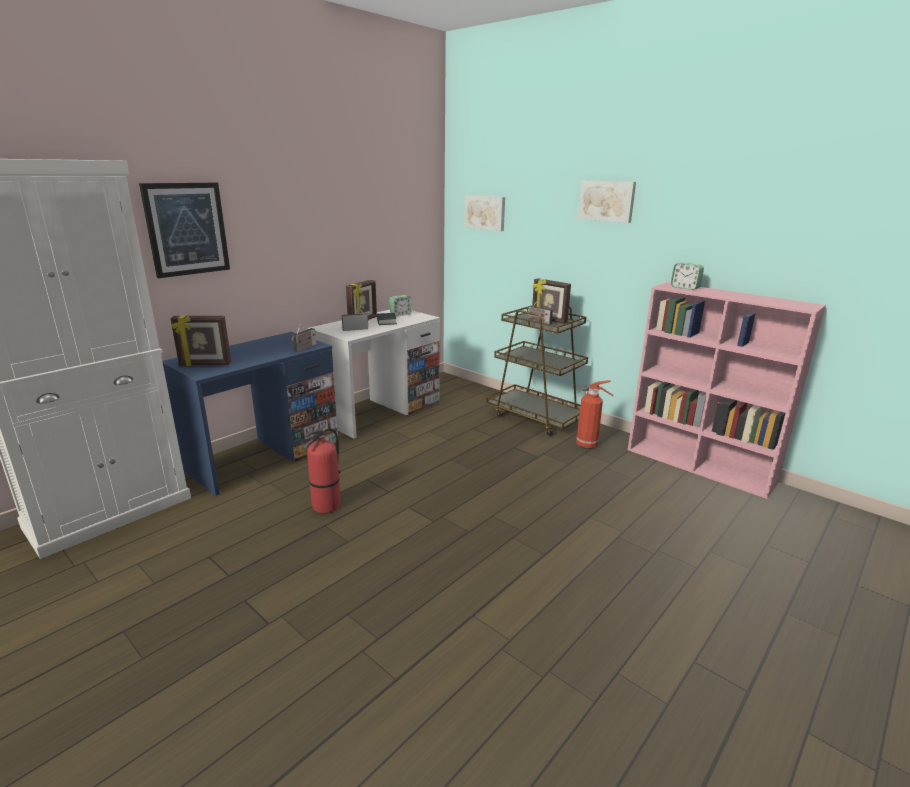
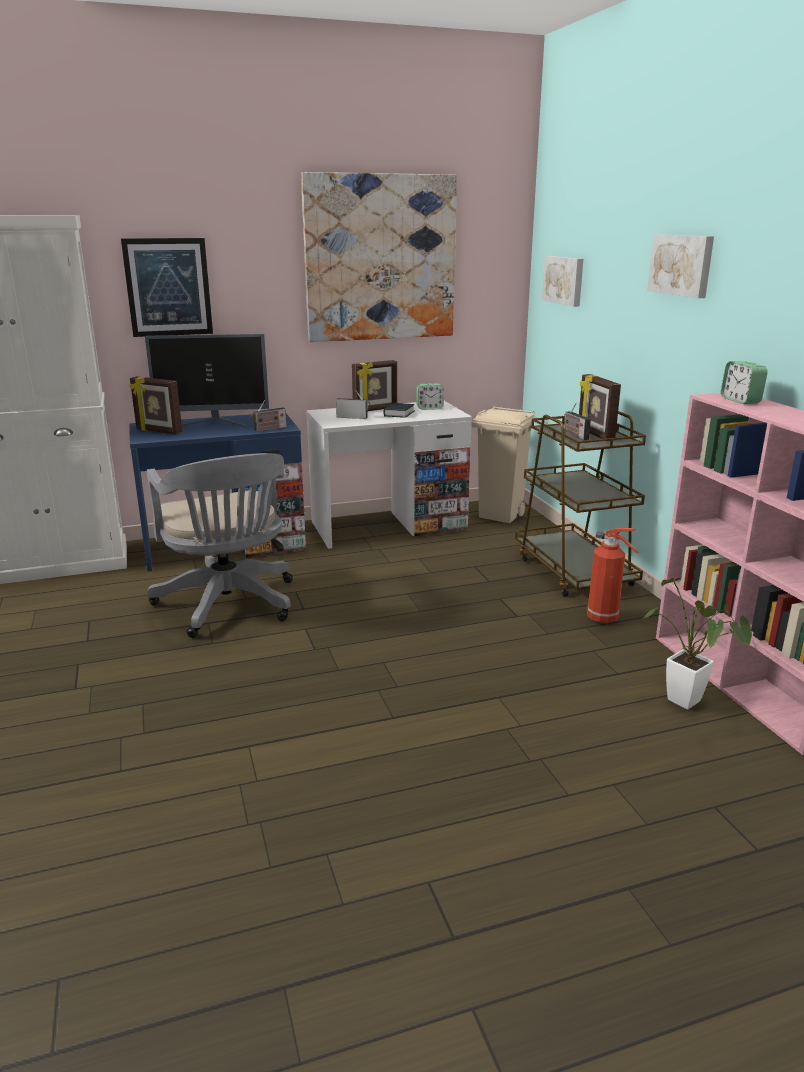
camera: 30 degrees right, 0 degrees up
fire extinguisher [304,428,341,513] -> grey office chair [147,453,293,638]
none -> monitor [145,334,269,428]
none -> picture [301,172,457,342]
none -> beige trash can [471,406,537,523]
none -> potted plant [642,578,752,709]

